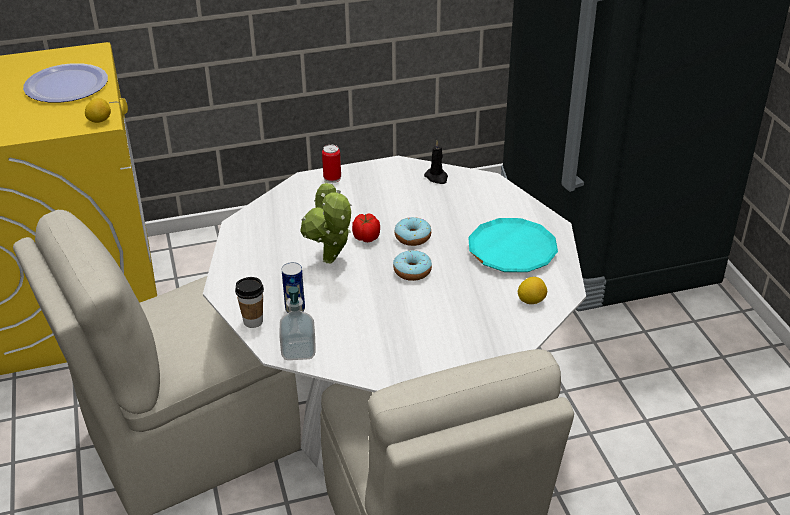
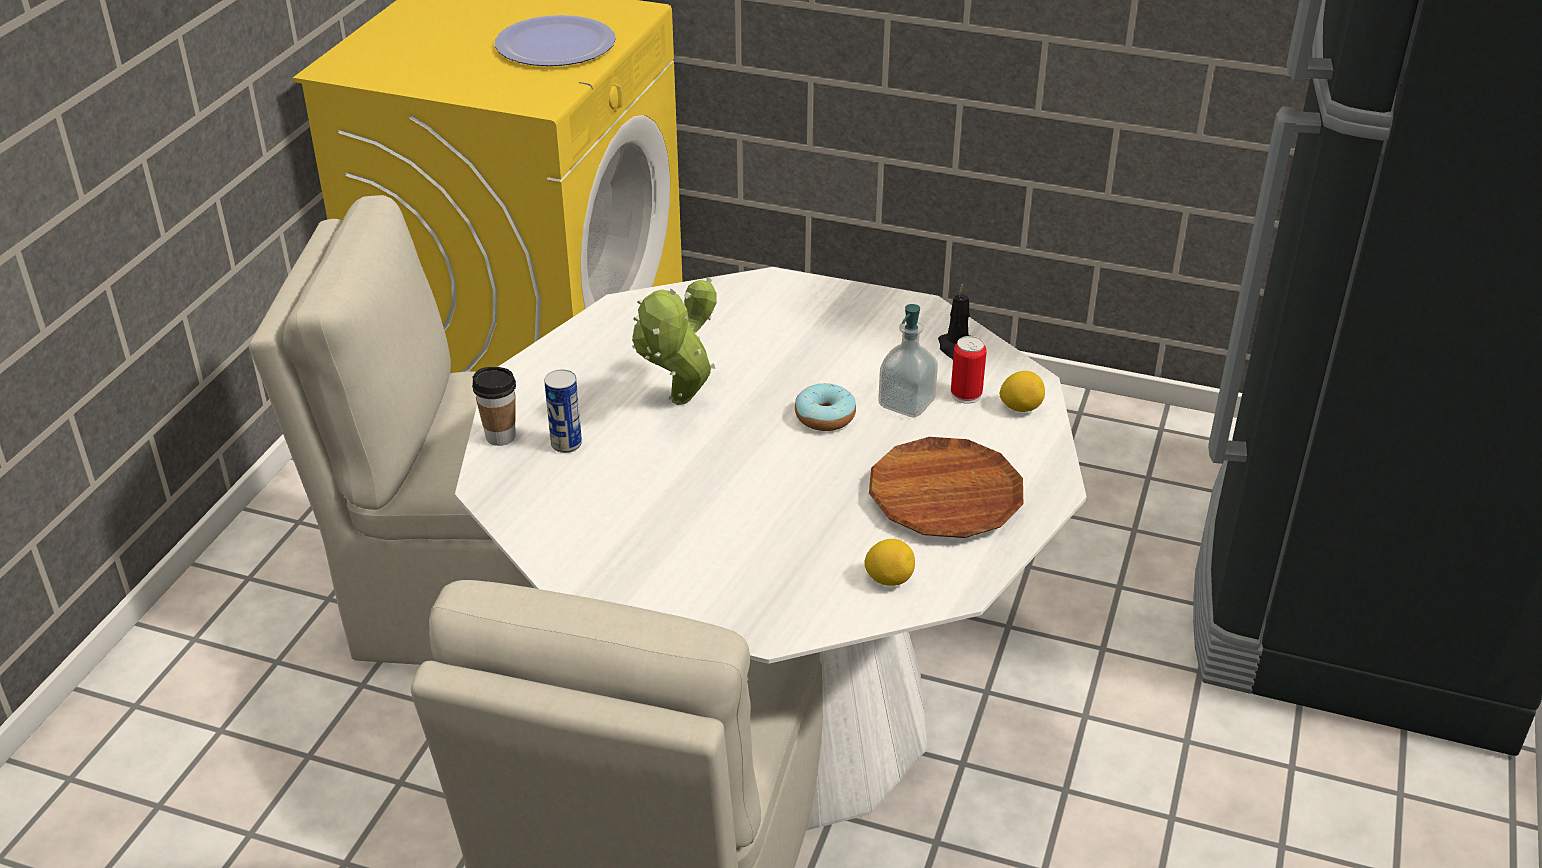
camera: 35 degrees right, 0 degrees up
lemon [85,98,111,123] -> lemon moved to [999,371,1045,412]
soap dispenser [279,286,315,360] -> soap dispenser moved to [878,304,938,418]
can [322,145,341,183] -> can moved to [951,336,986,404]
tomato [352,213,380,242] -> none
donut [393,250,432,281] -> none
turquoise plate [468,218,558,272] -> brown plate [869,437,1023,538]

